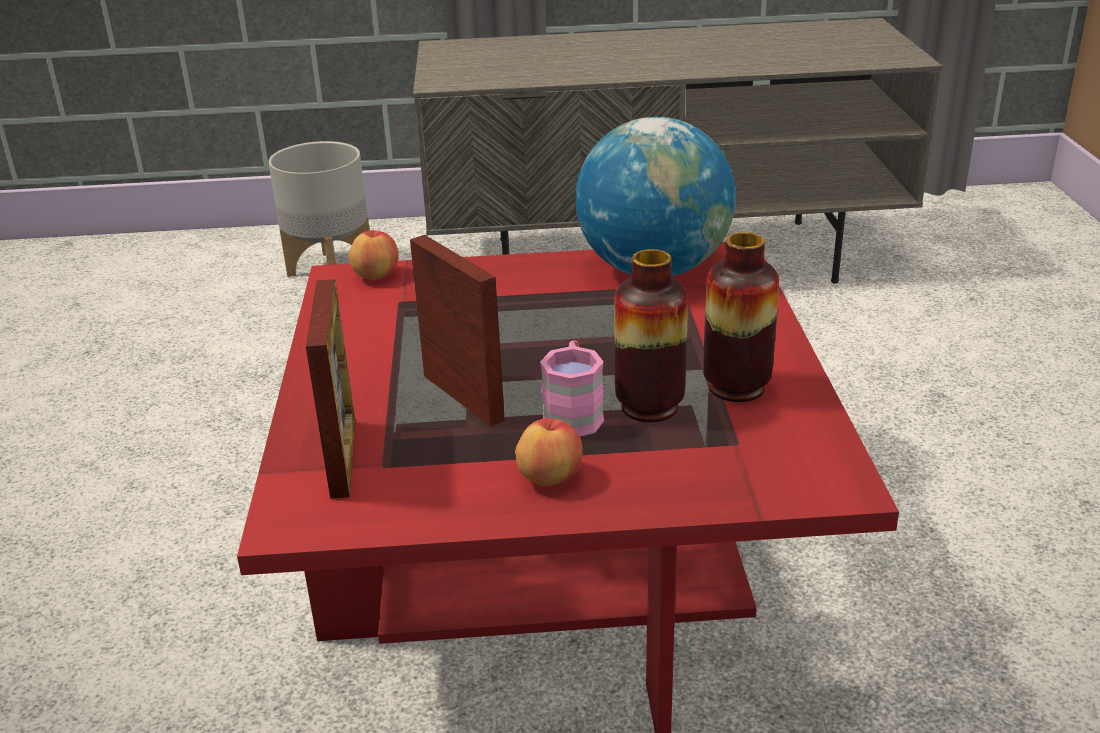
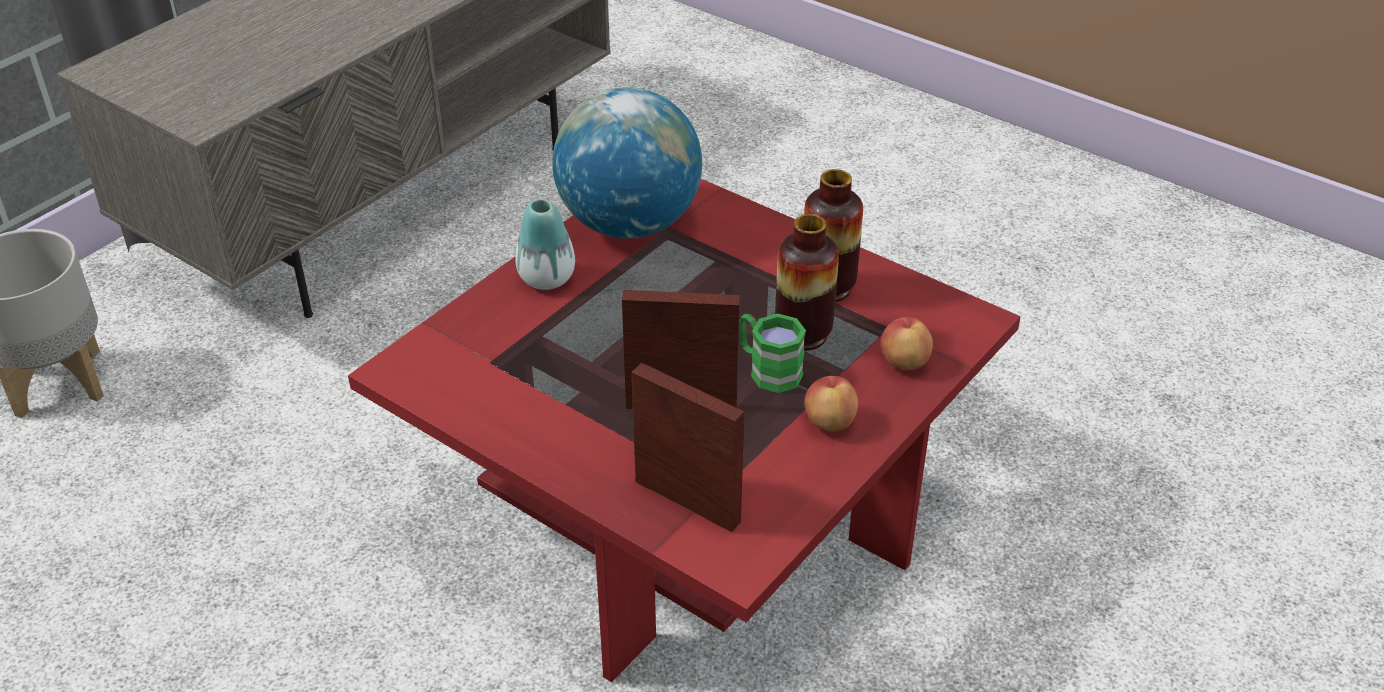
camera: 50 degrees left, 10 degrees up
apple [348,229,399,280] -> apple moved to [881,317,933,370]
pink mug [540,341,604,436] -> green mug [740,314,806,393]
none -> vase [515,199,575,290]

